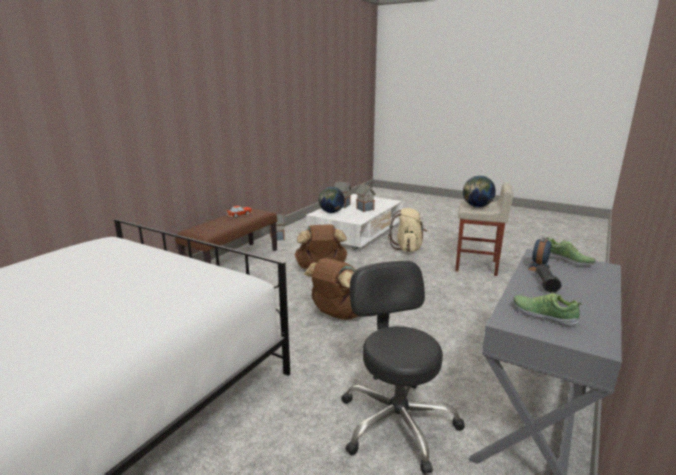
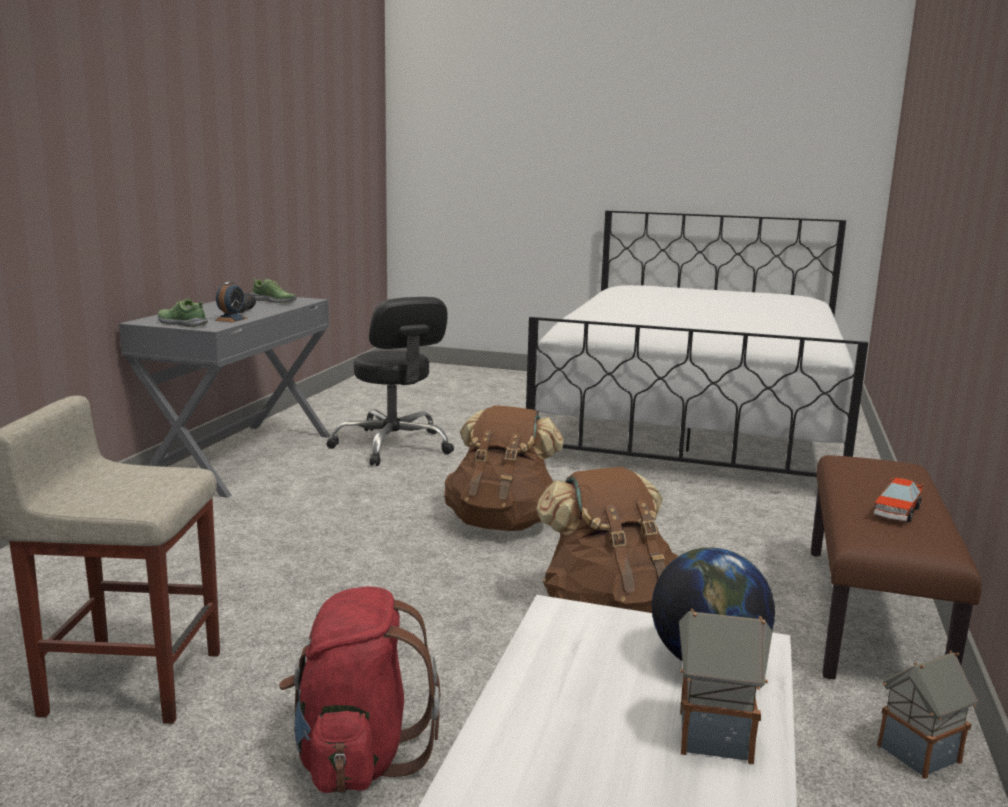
camera: 165 degrees right, 5 degrees down
toy house [356,184,376,212] -> none
beige backpack [388,208,427,252] -> red backpack [279,586,440,793]
globe [463,176,496,207] -> none

